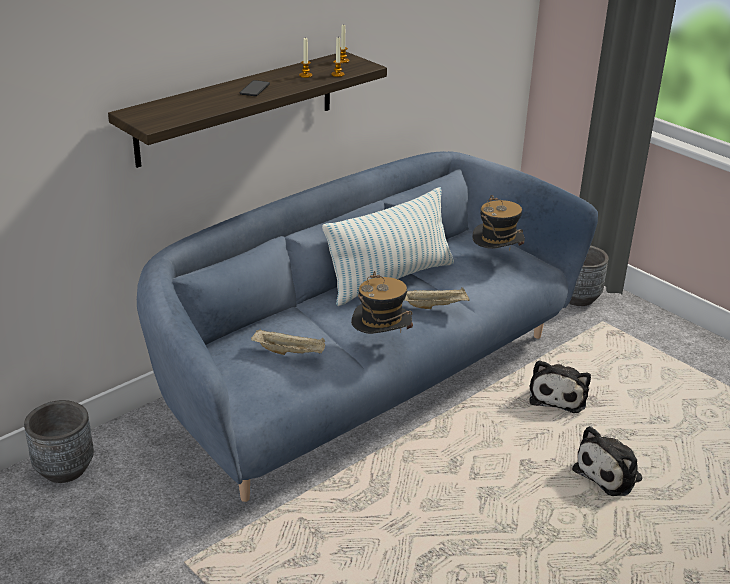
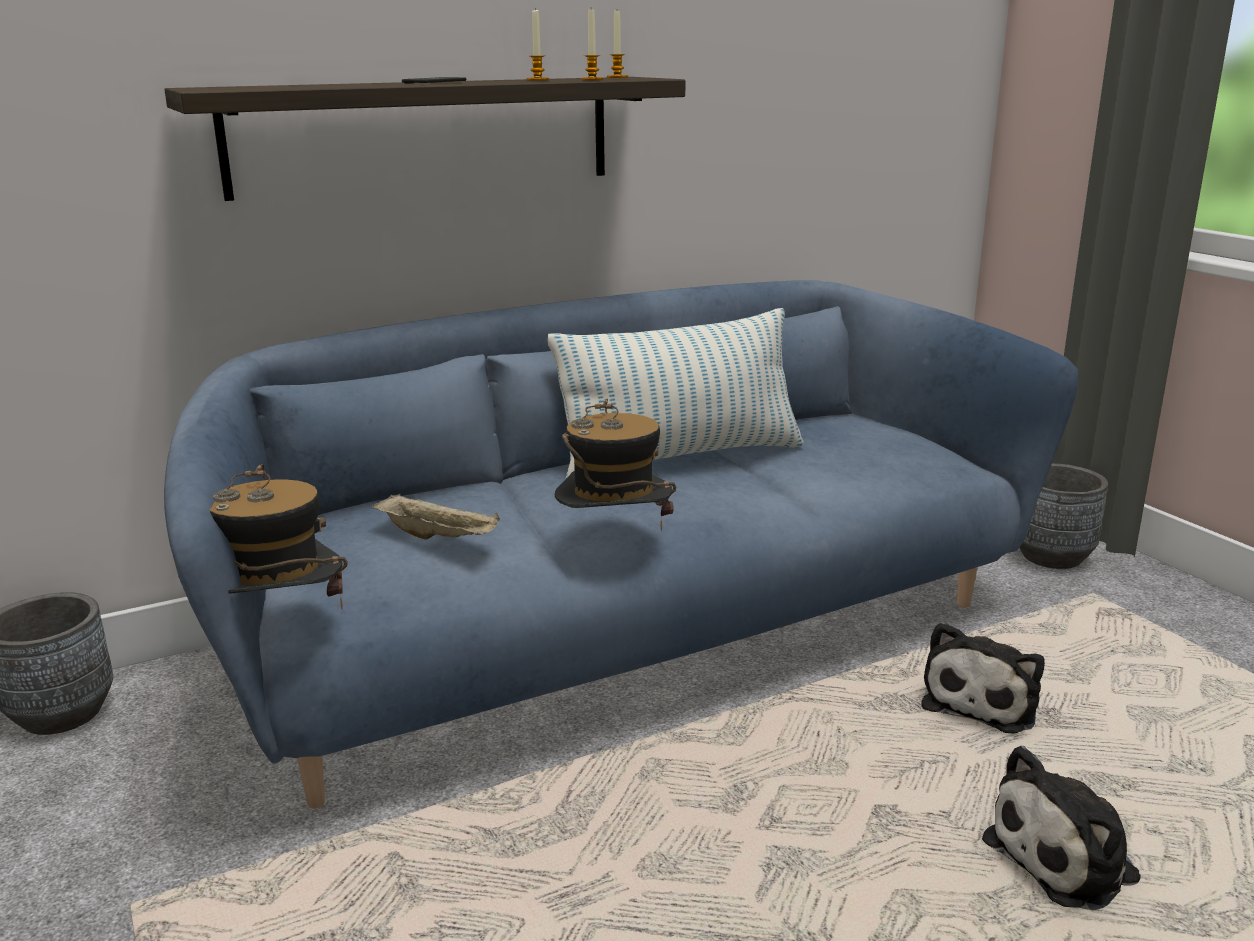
camera: 15 degrees right, 10 degrees down
beige tray [404,287,470,309] -> none
hat [472,195,525,249] -> hat moved to [210,464,348,610]

